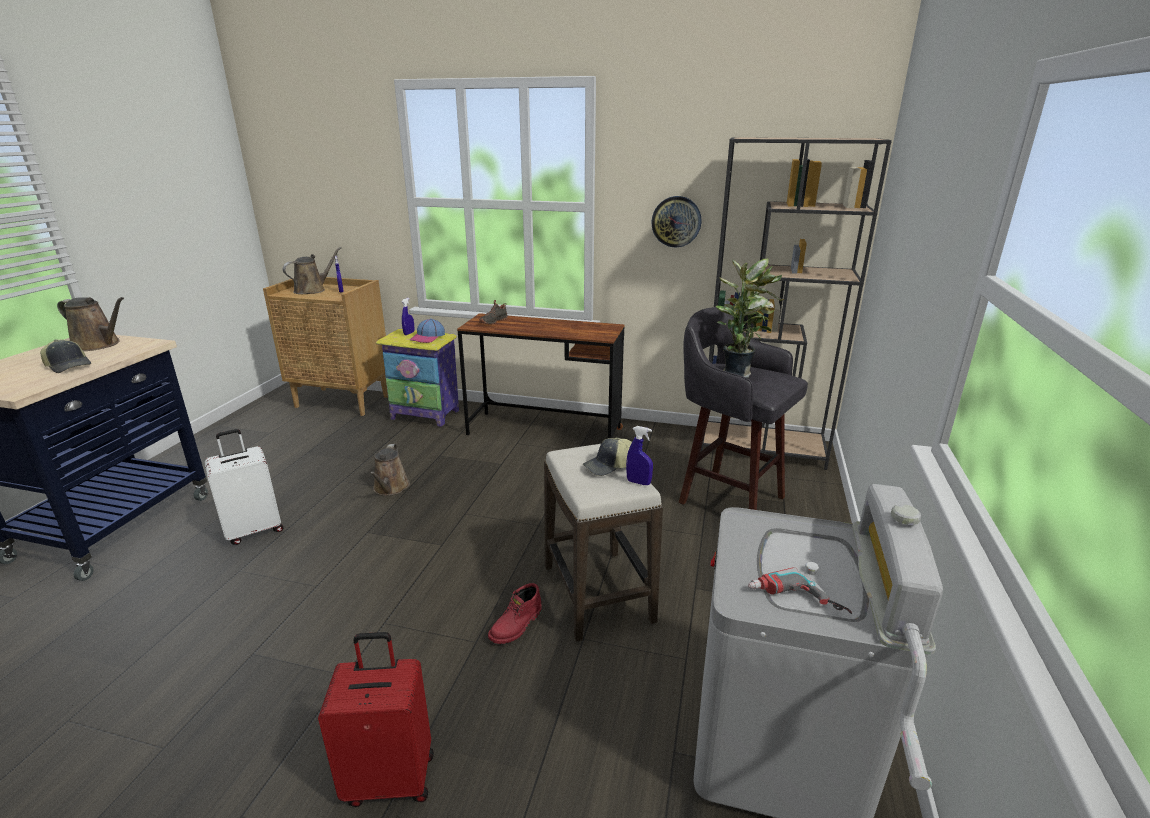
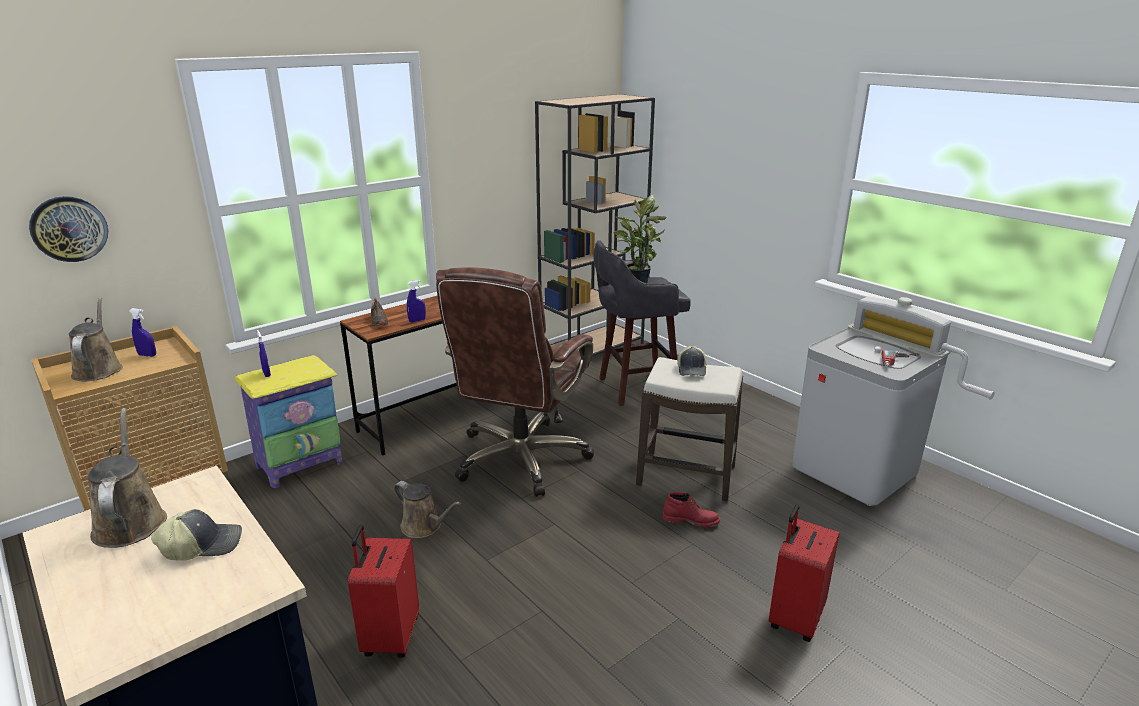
camera: 55 degrees left, 0 degrees up
brown watering can [57,297,124,351] -> brown watering can turned 75 degrees counterclockwise [87,408,167,548]
white suitcase [205,429,283,545] -> red suitcase [348,525,419,658]
cap [410,318,445,343] -> none
red boot [488,583,542,644] -> red boot turned 60 degrees counterclockwise [663,492,720,527]
blue spray bottle [626,426,653,485] -> blue spray bottle moved to [407,280,426,322]
wall clock [651,196,701,247] -> wall clock moved to [29,196,108,262]
none -> brown office chair [436,267,594,497]

